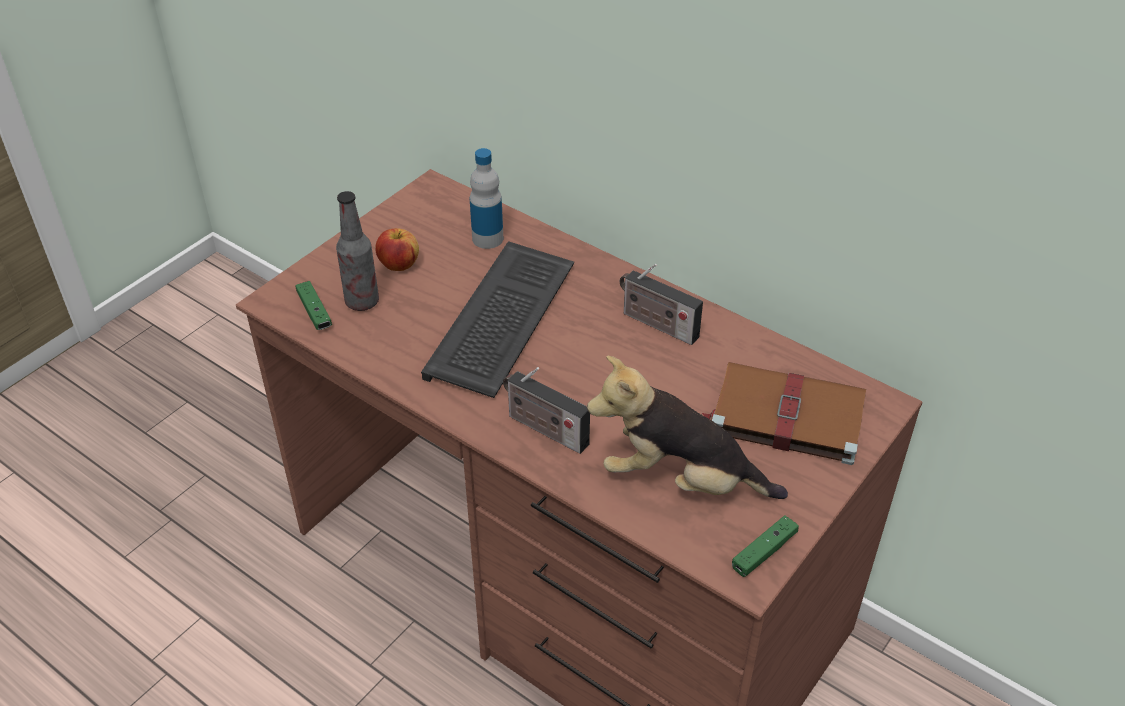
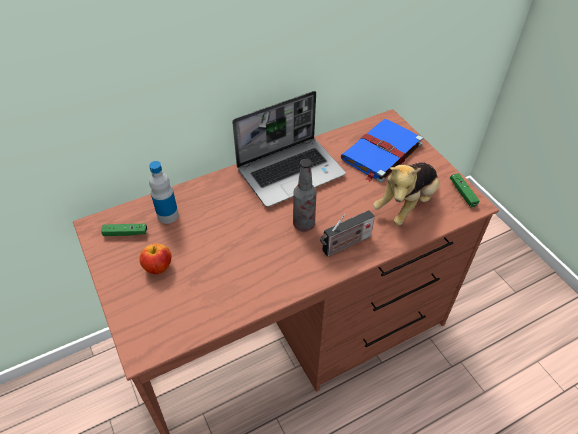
camera: 65 degrees left, 5 degrees up
green game controller [295,281,332,330] -> green game controller moved to [101,224,147,236]
bottle [336,191,379,311] -> bottle moved to [293,159,317,231]
keyboard [421,241,574,398] -> none
radio [619,264,703,345] -> laptop [232,91,346,207]
brown book [702,362,866,465] -> blue book [341,119,423,182]

